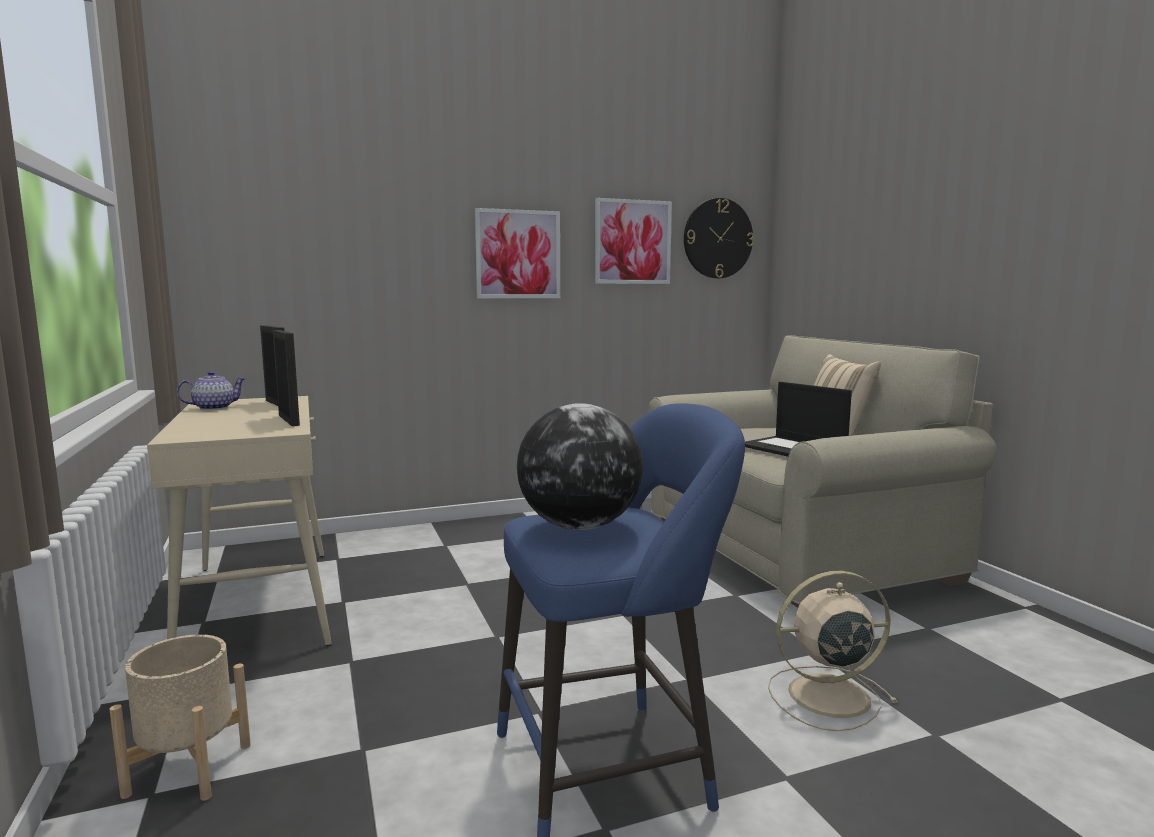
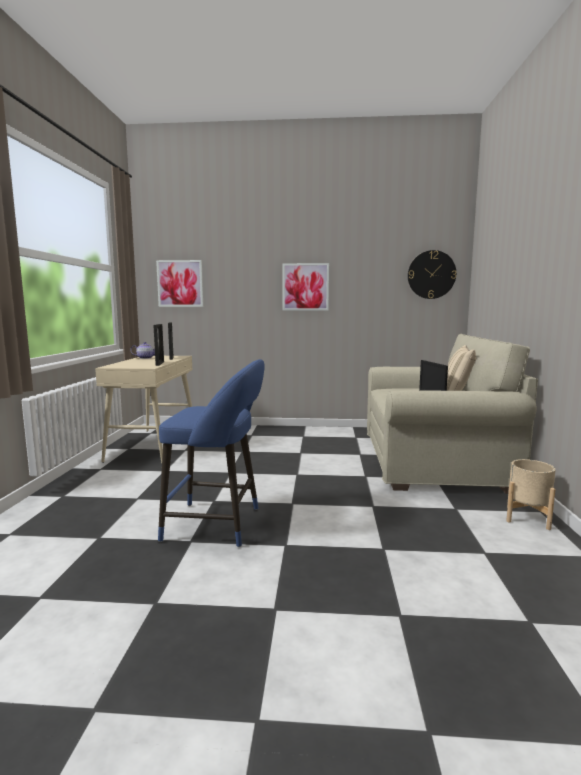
camera: 25 degrees right, 0 degrees up
beige planter [109,634,251,801] -> beige planter moved to [506,459,556,530]
globe [517,403,643,530] -> none
picture [595,198,672,284] -> picture moved to [156,260,203,307]
beige fan [768,571,898,731] -> none

